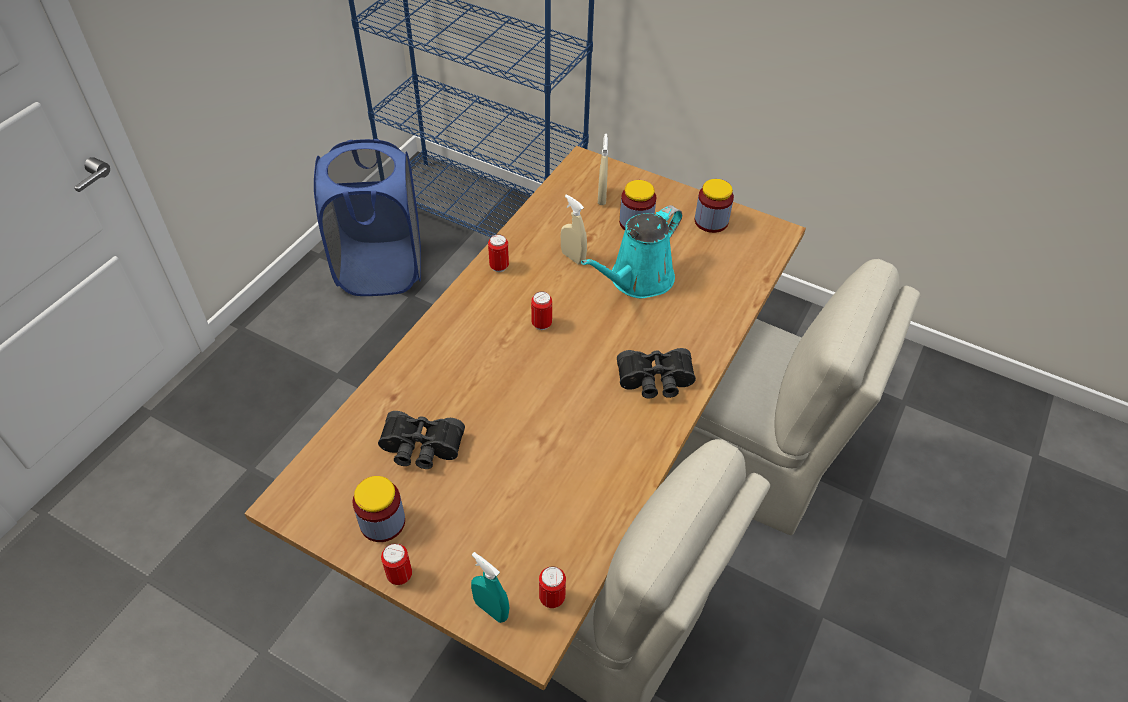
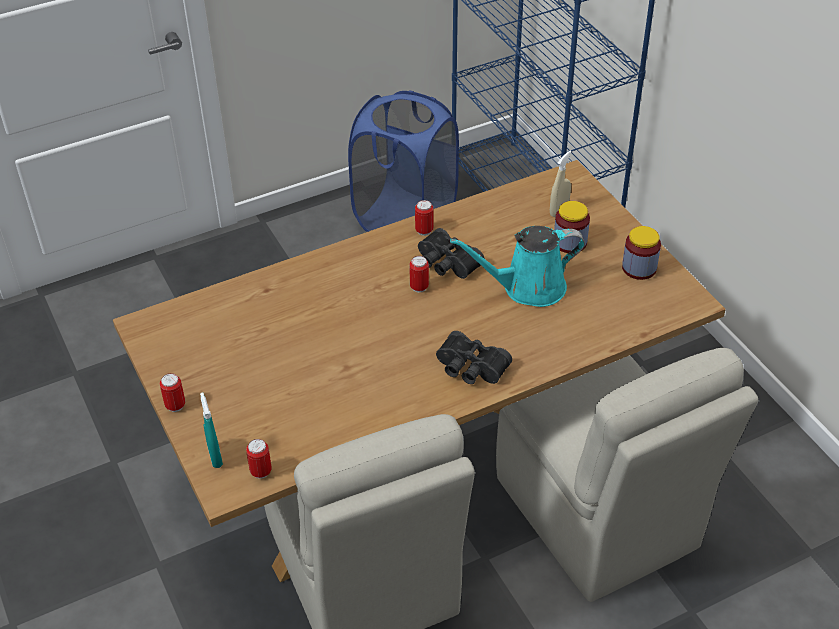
camera: 35 degrees right, 5 degrees down
jar [353,476,405,542] -> none
black binoculars [378,411,465,469] -> black binoculars moved to [418,228,485,279]
beige spray bottle [561,194,587,265] -> none

